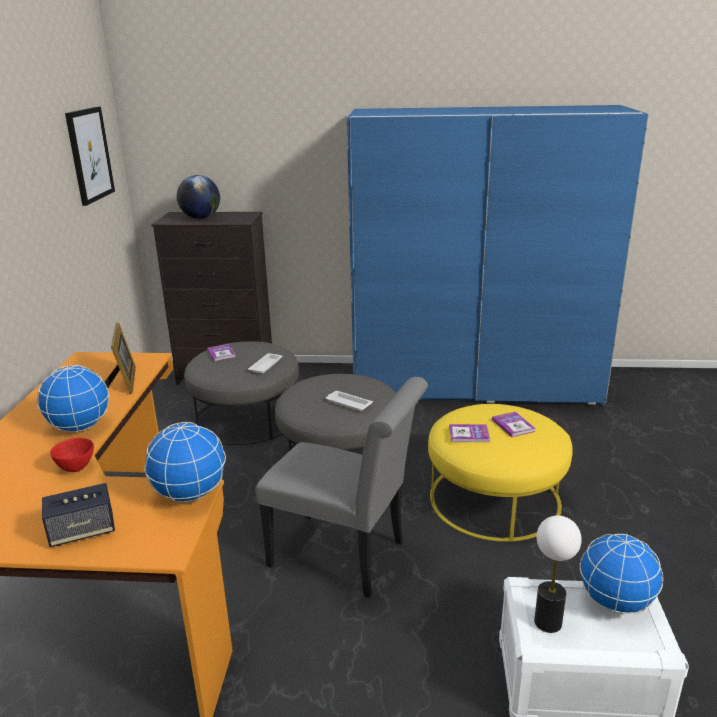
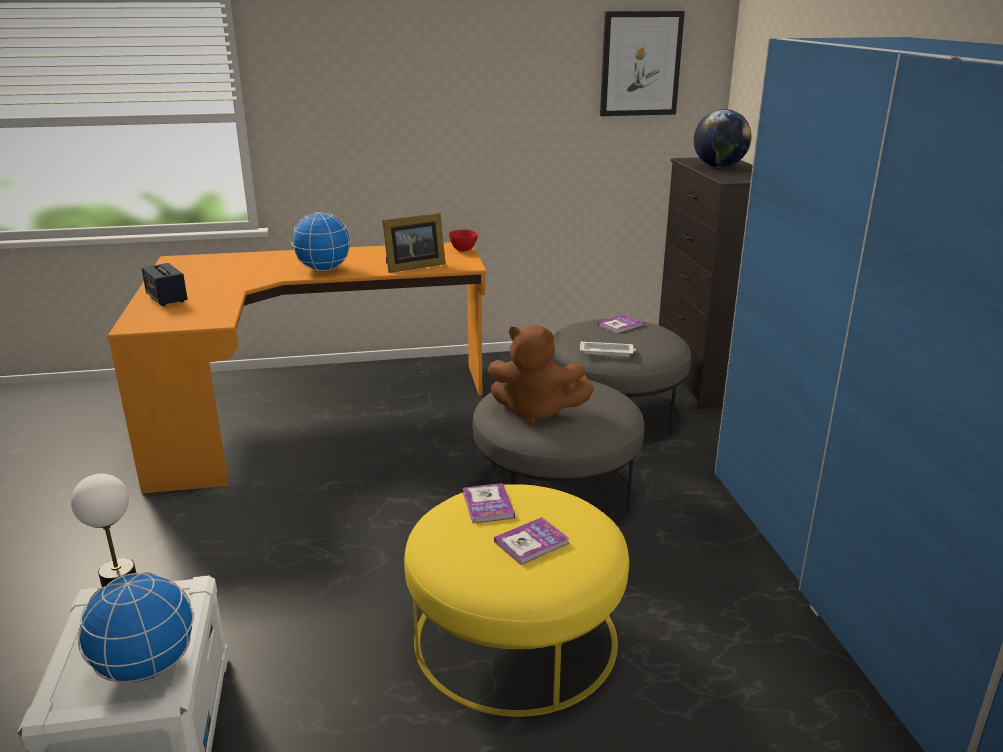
camera: 75 degrees right, 0 degrees up
red bowl [50,438,94,472] -> red bowl moved to [449,229,478,251]
globe [144,422,226,502] -> none
grey chair [255,377,428,598] -> none
white tray [325,391,373,411] -> brown plush toy [488,325,594,425]

